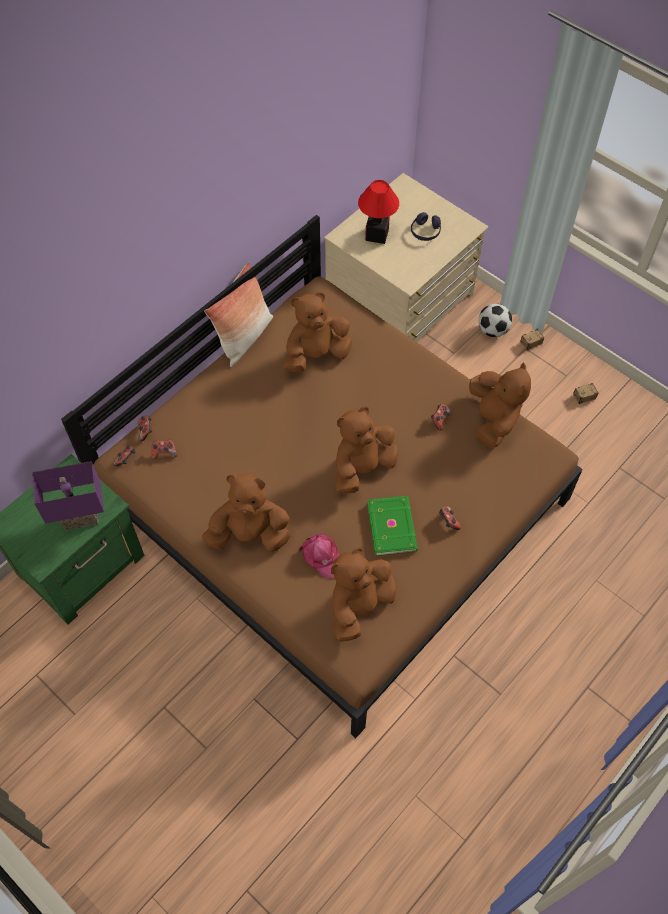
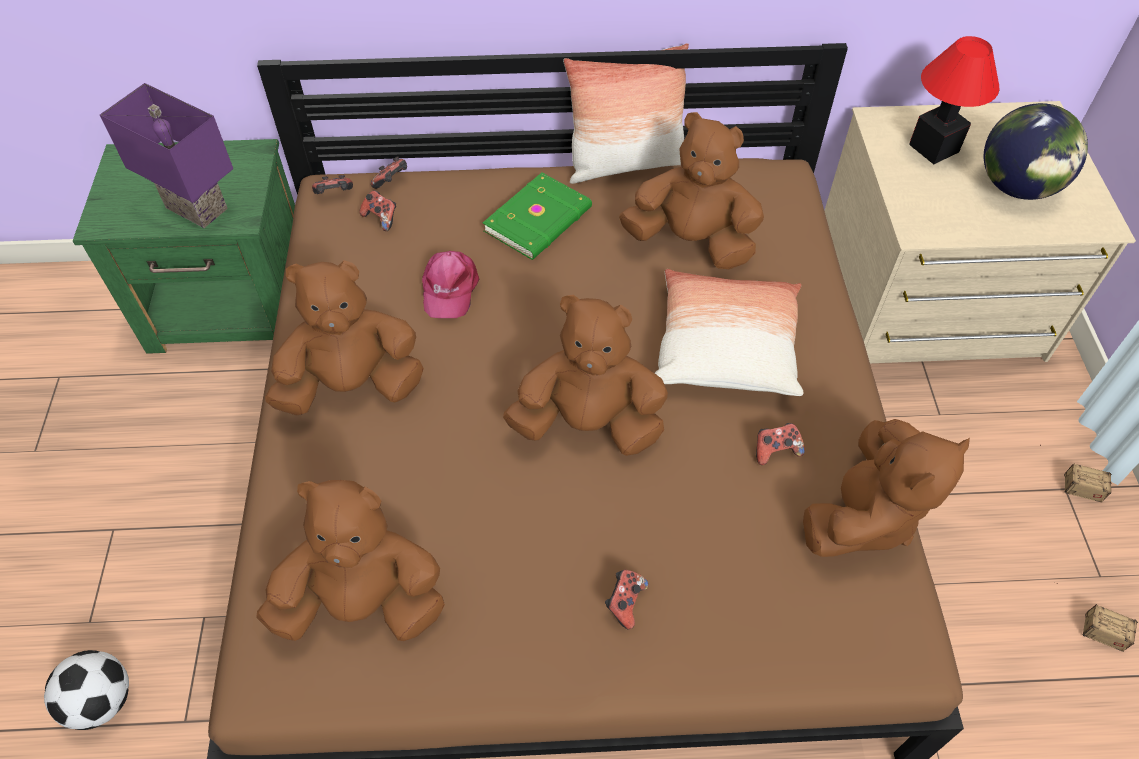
camera: 45 degrees right, 5 degrees down
brown plush toy [202,475,290,552] -> brown plush toy turned 60 degrees counterclockwise [265,260,424,416]
pink cap [299,534,341,578] -> pink cap moved to [422,251,479,318]
green book [367,496,418,556] -> green book moved to [483,172,592,260]
purple headphones [411,212,441,241] -> globe [984,103,1088,200]
football [478,304,512,337] -> football moved to [44,650,129,730]
none -> pillow [655,269,804,396]

